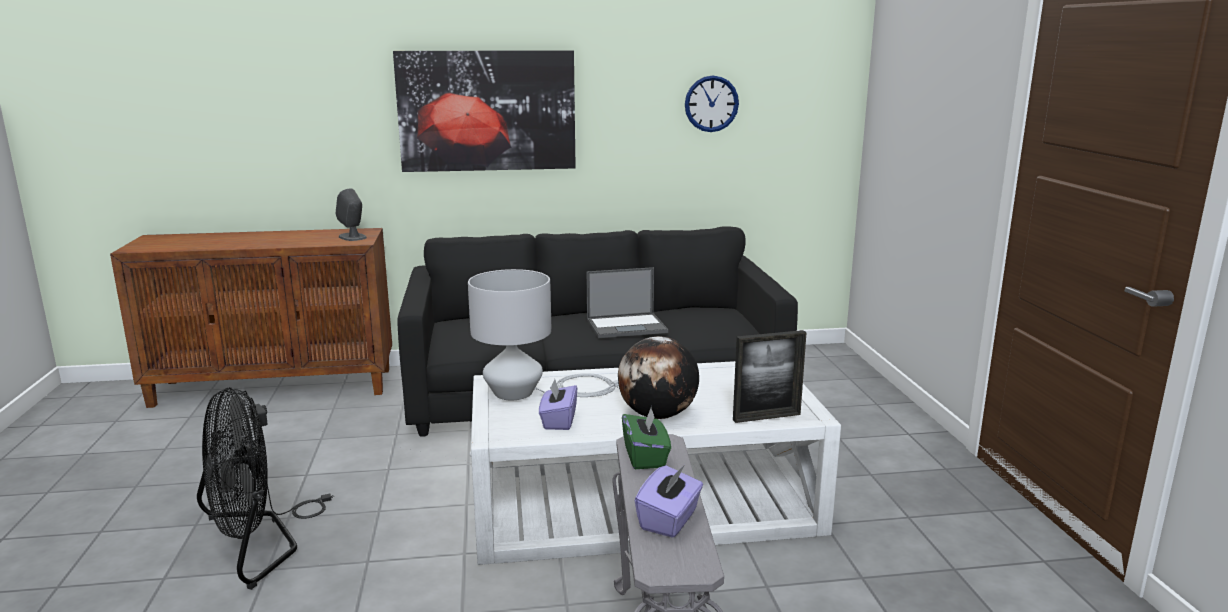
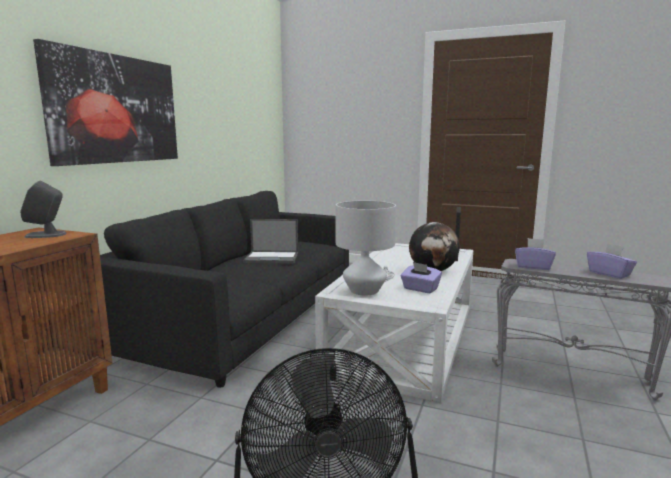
camera: 60 degrees left, 5 degrees down
laptop [587,267,668,338] -> laptop turned 75 degrees clockwise [243,219,298,264]
green tissue box [622,406,671,469] -> purple tissue box [515,238,556,270]
wall clock [685,75,739,132] -> none

